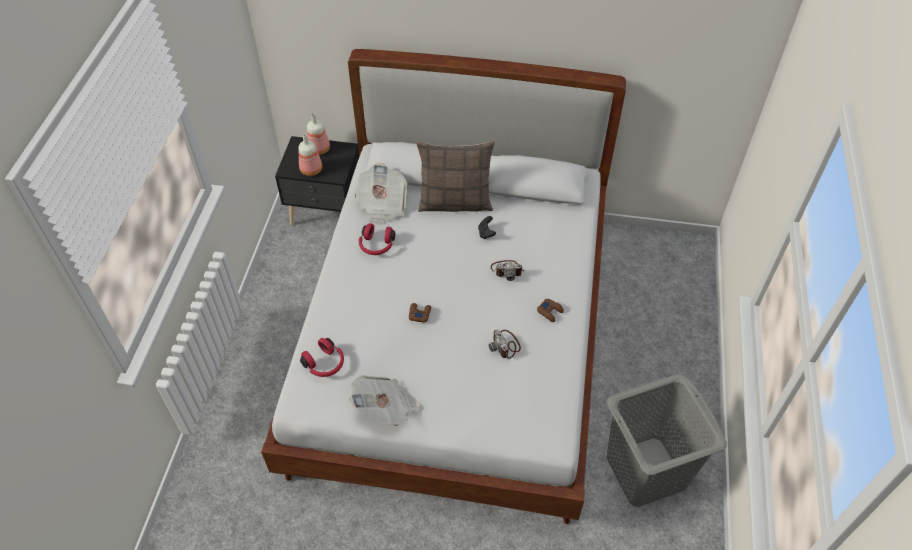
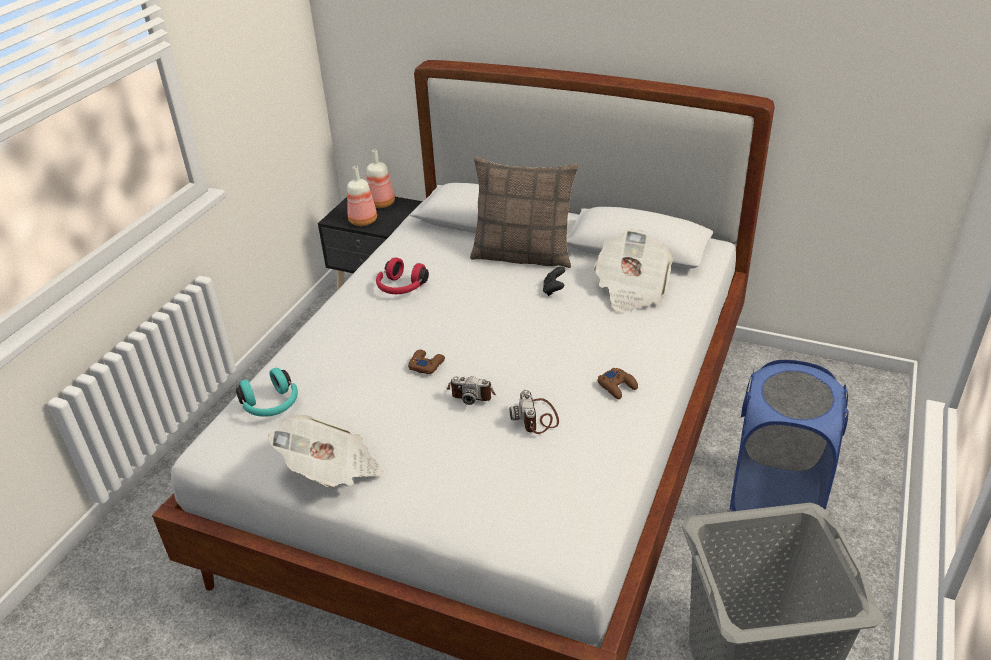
camera: 15 degrees right, 15 degrees down
red headphones [300,338,344,377] -> turquoise headphones [236,368,298,417]
newspaper [355,163,407,226] -> newspaper moved to [594,230,673,312]
camera [491,260,524,281] -> camera moved to [447,376,496,405]
none -> blue laundry basket [729,360,849,512]

